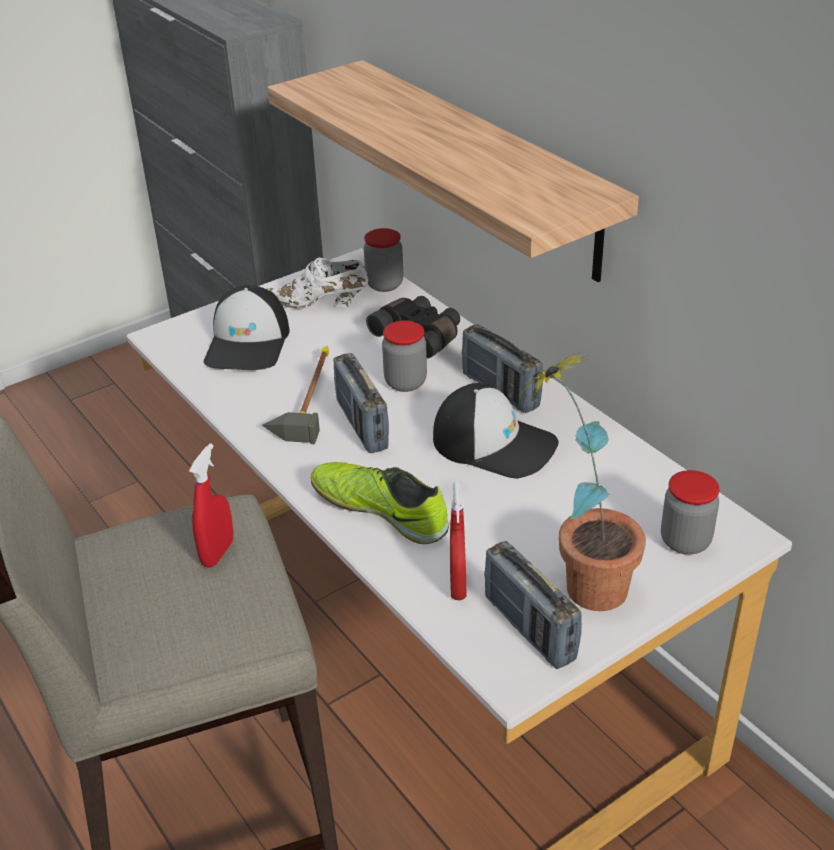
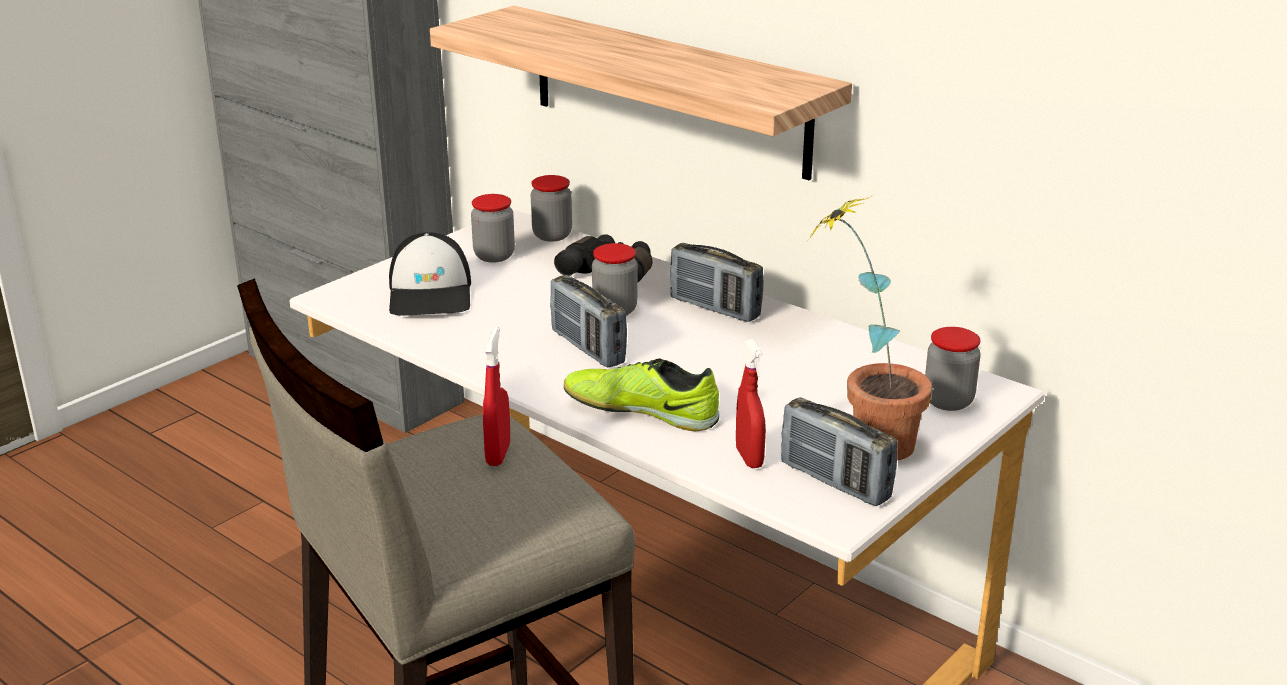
camera: 15 degrees left, 10 degrees down
hammer [262,345,329,444] -> none
white shoe [267,257,368,309] -> jar [471,194,515,262]
cap [433,383,559,479] -> none

